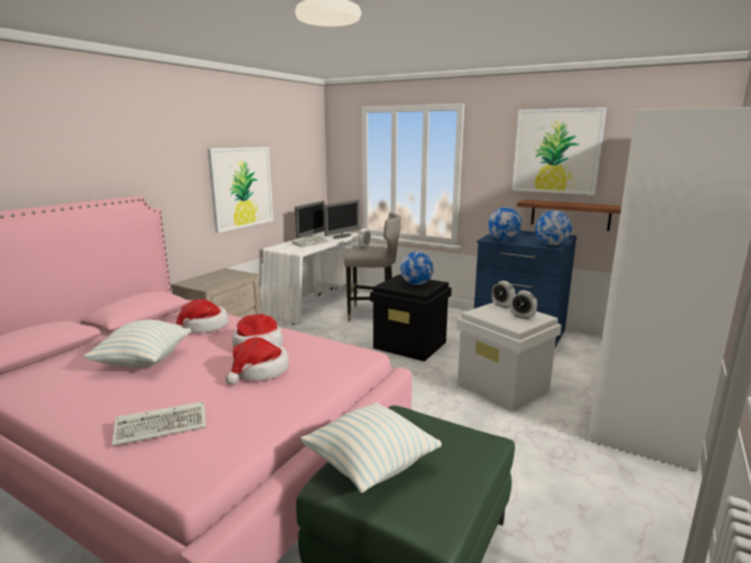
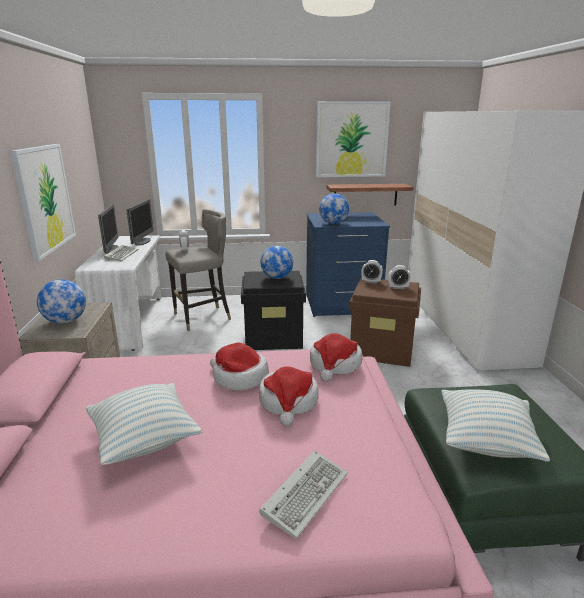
camera: 35 degrees left, 5 degrees up
hat [174,299,229,333] -> hat moved to [310,333,362,382]
white storage box [457,302,562,411] -> brown storage box [349,278,421,367]
globe [535,211,572,245] -> globe moved to [37,279,86,324]

